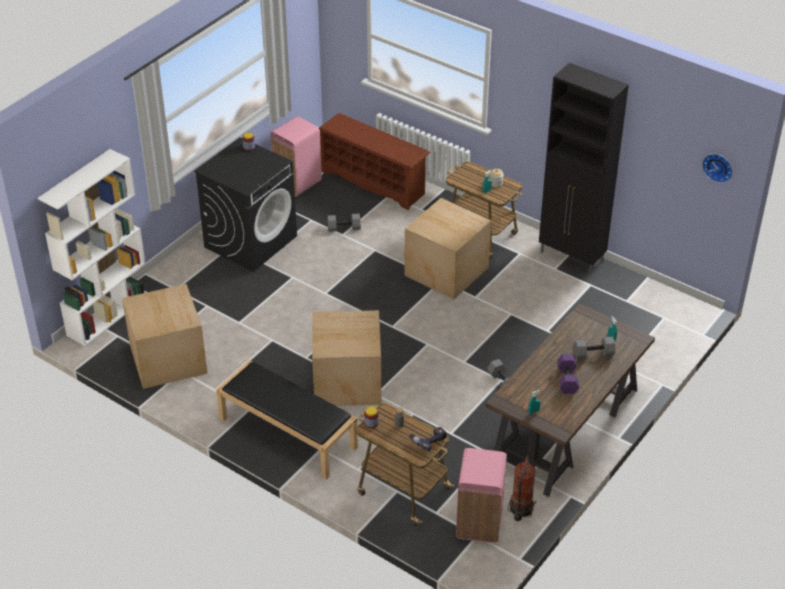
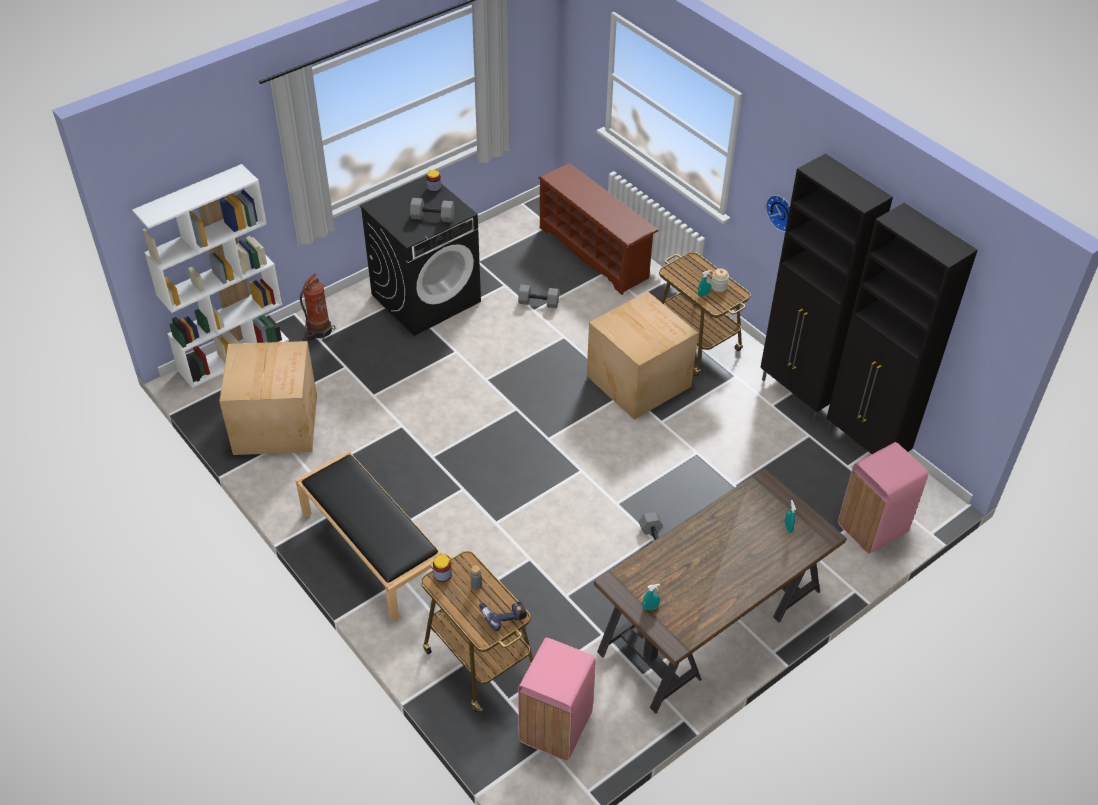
camera: 15 degrees right, 5 degrees up
pink trash can [271,116,322,196] -> pink trash can moved to [838,442,928,554]
cardboard box [312,310,381,406] -> none
fire extinguisher [508,456,536,521] -> fire extinguisher moved to [300,273,335,341]
purple dumbbell [557,354,579,394] -> none
grey dumbbell [573,337,615,359] -> grey dumbbell moved to [410,198,454,223]
wall clock [702,154,733,183] -> wall clock moved to [766,195,790,232]
none -> black cabinet [827,203,978,454]

